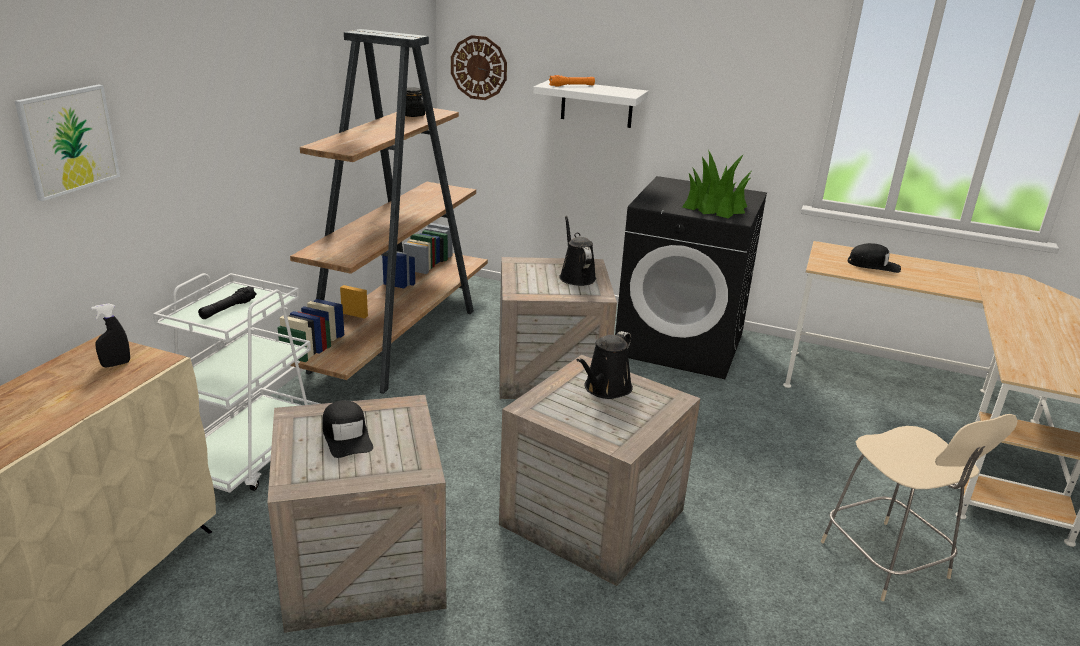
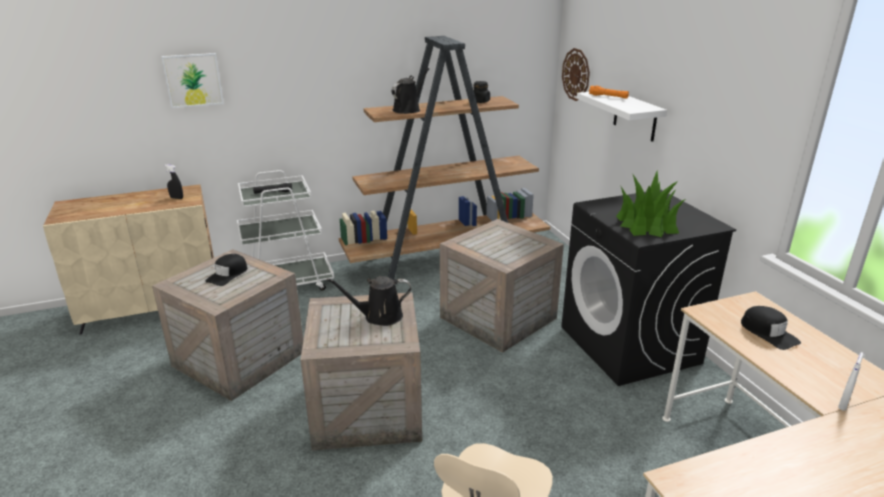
camera: 50 degrees right, 0 degrees up
black watering can [560,216,596,286] -> black watering can moved to [391,68,429,114]
none -> white spray bottle [838,352,863,411]

